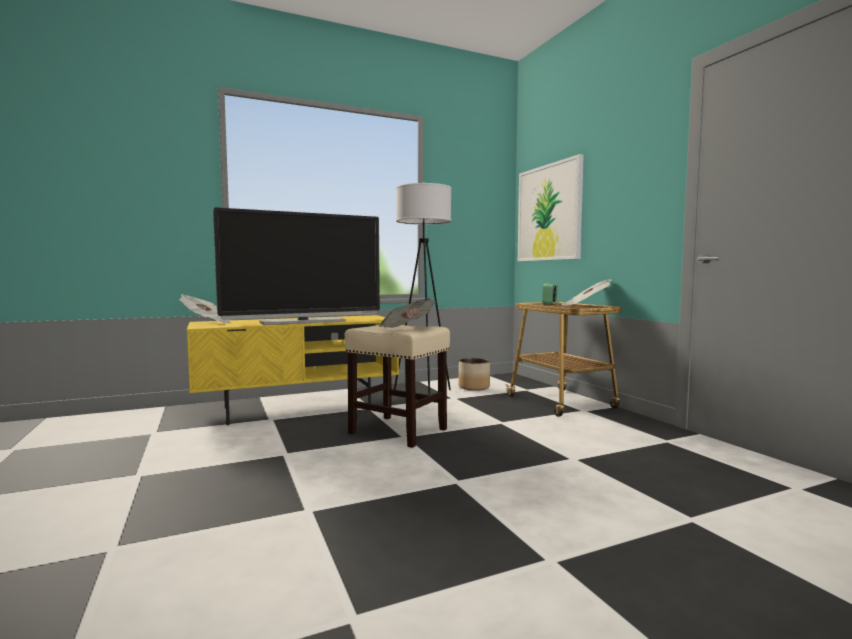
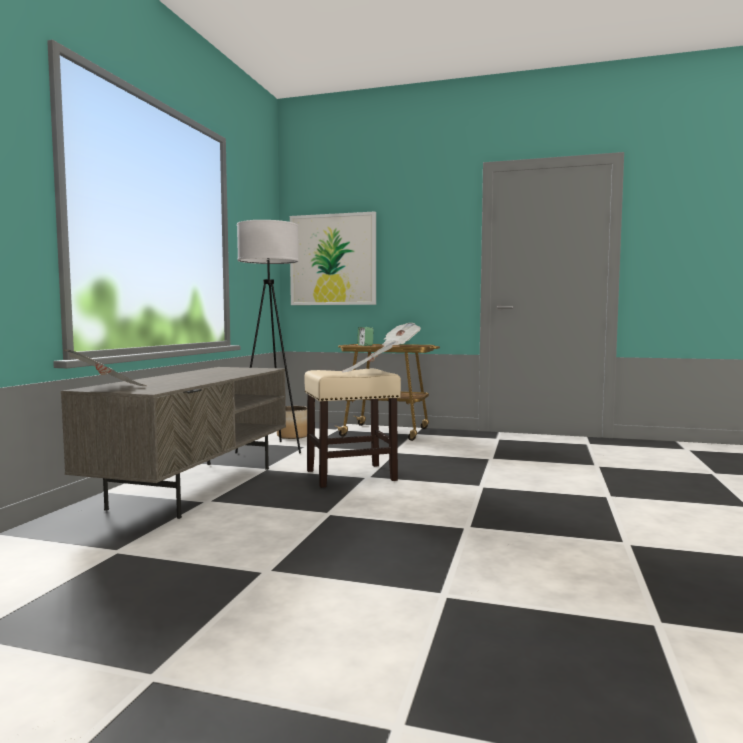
camera: 50 degrees left, 0 degrees up
yellow tv stand [186,315,399,425] -> grey tv stand [61,367,286,519]
television [213,207,380,325] -> none

